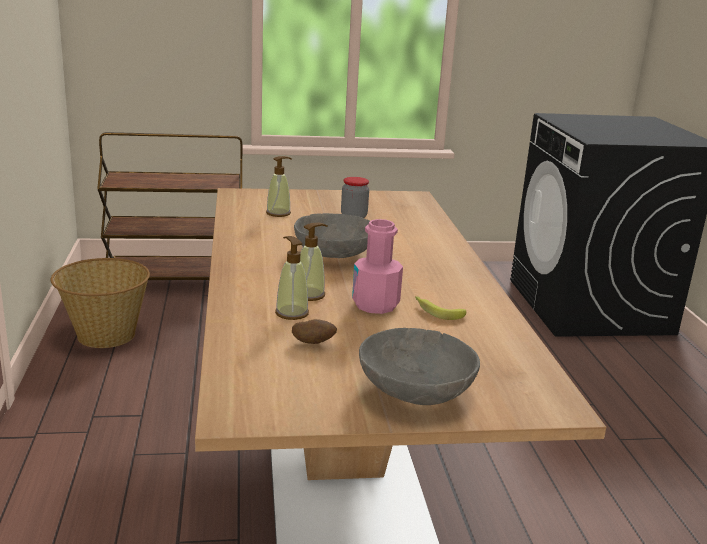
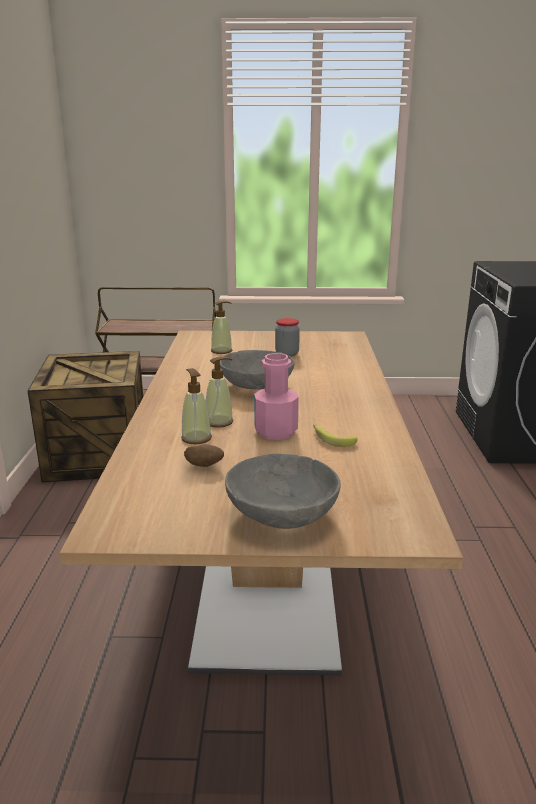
camera: 10 degrees right, 0 degrees up
basket [51,258,150,348] -> crate [28,351,143,482]

